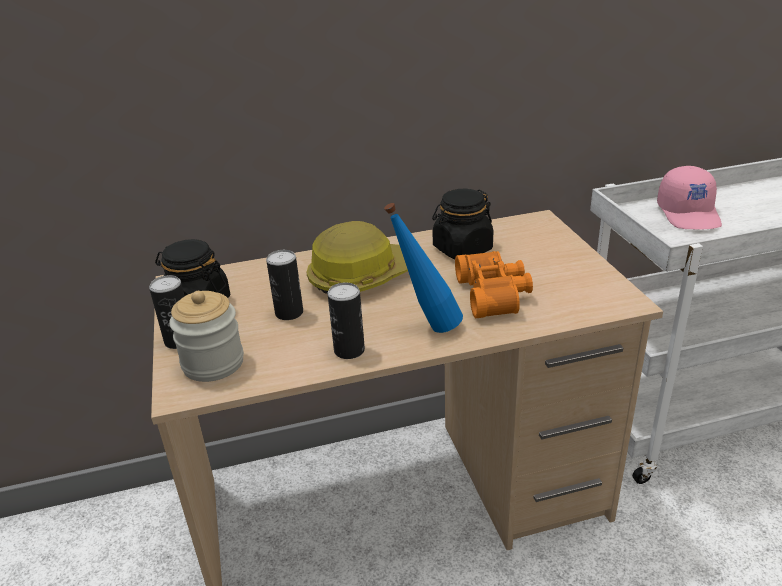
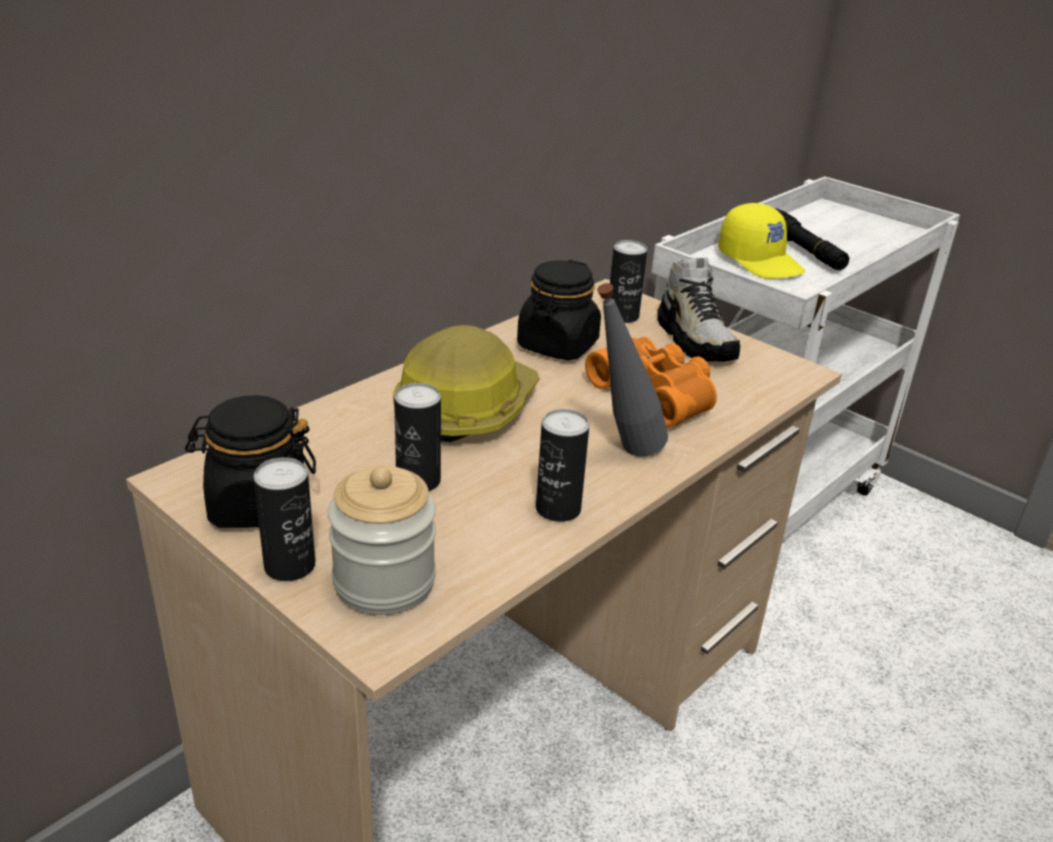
camera: 35 degrees left, 0 degrees up
blue bottle [384,203,463,333] -> grey bottle [597,283,668,457]
pink cap [657,166,722,229] -> yellow cap [718,203,805,279]
none -> can [610,240,647,323]
none -> shoe [657,258,740,362]
none -> black flashlight [776,209,849,270]

